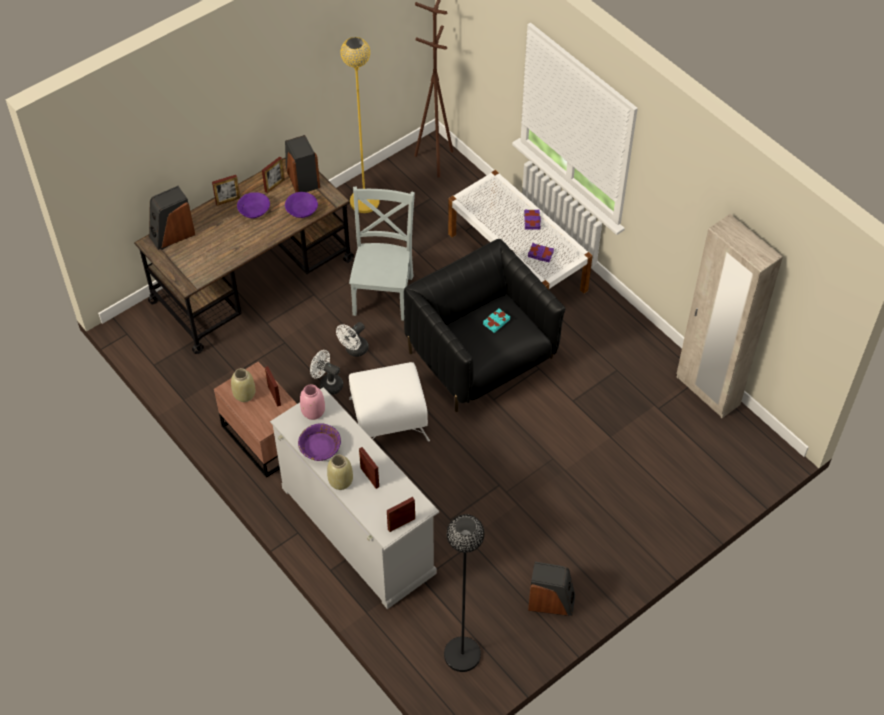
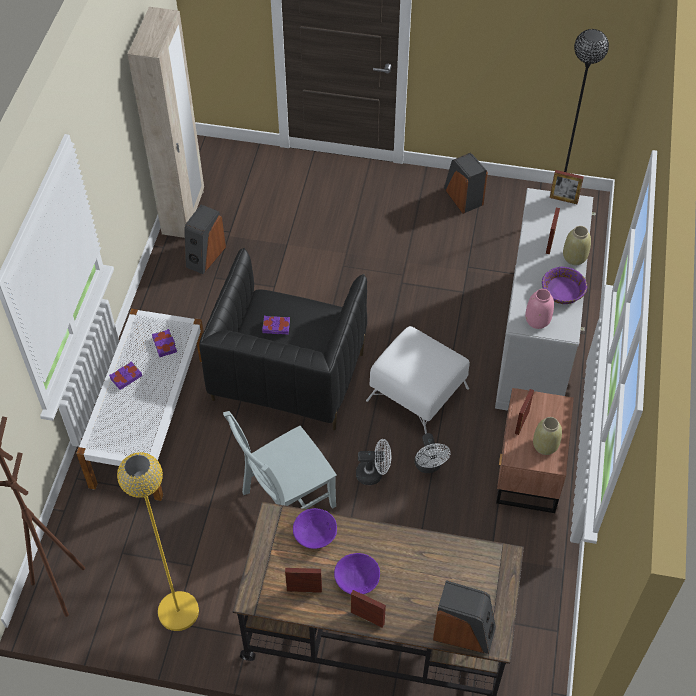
camera: 130 degrees left, 0 degrees up
speaker [285,135,320,192] -> speaker moved to [184,205,226,274]
turquoise book [483,308,510,333] -> purple book [262,316,290,334]

